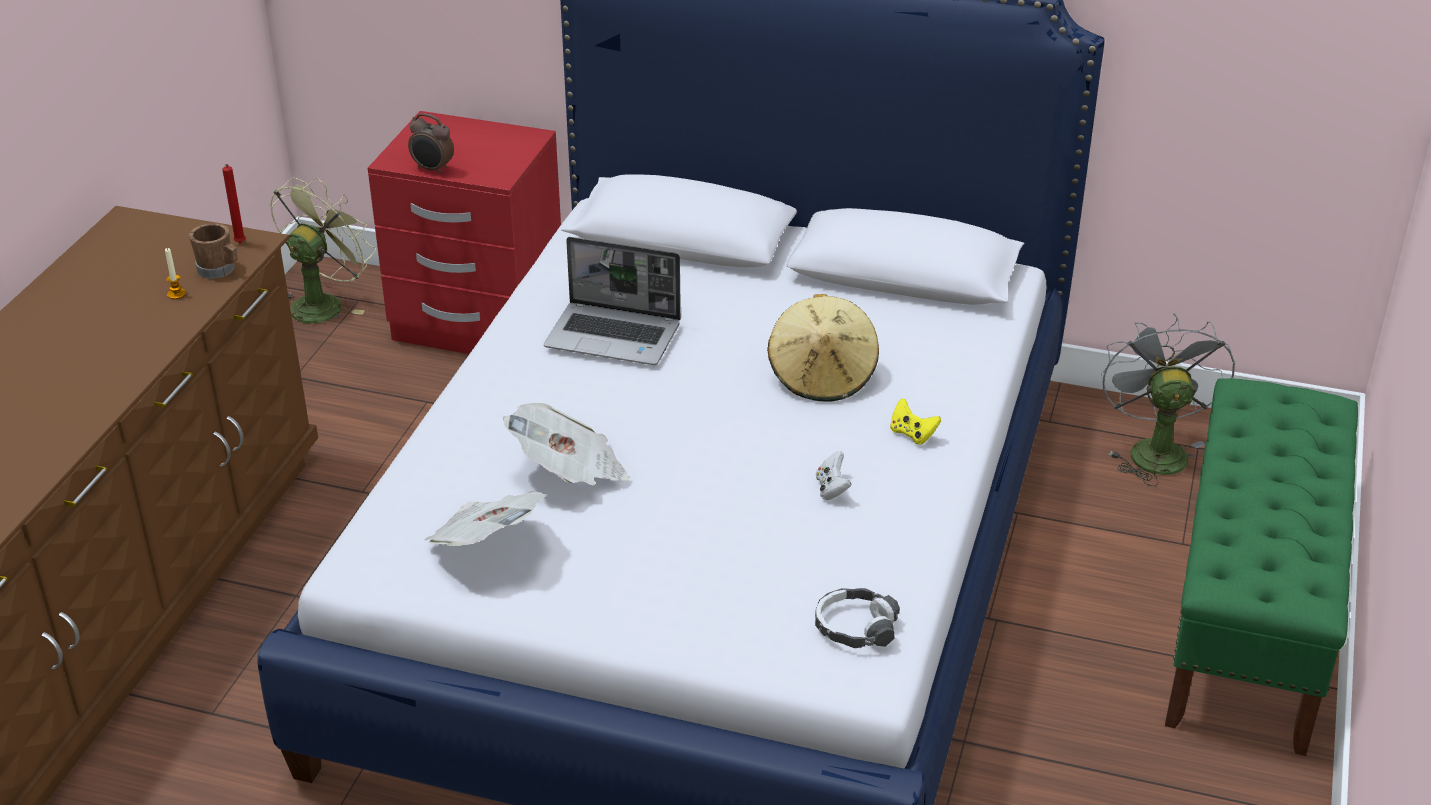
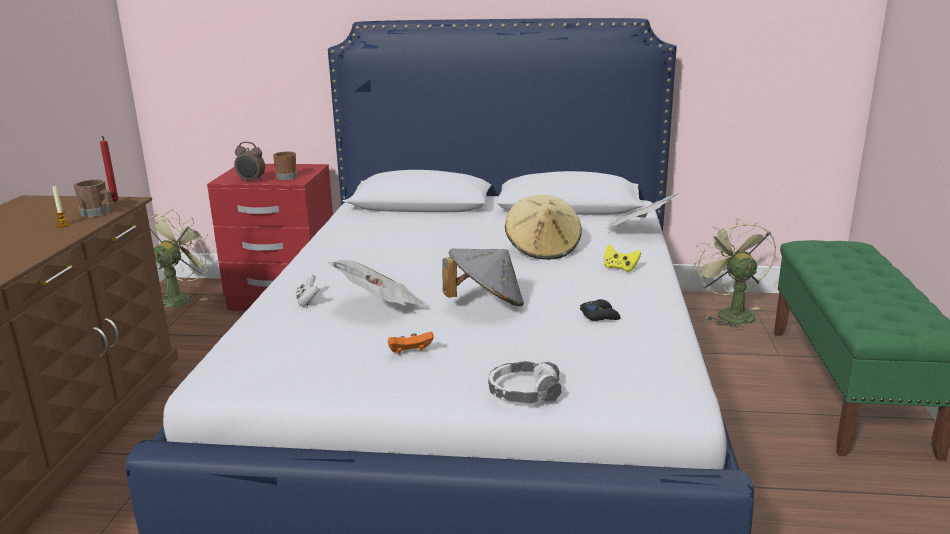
camera: 10 degrees left, 15 degrees down
newspaper [425,491,547,546] -> newspaper moved to [607,194,679,229]
laptop [544,237,681,365] -> none
headphones [815,588,900,648] -> headphones moved to [488,361,562,404]
white game controller [816,451,851,500] -> white game controller moved to [296,274,319,306]
grey fan [1101,313,1235,486] -> green fan [693,218,776,330]
none -> brown mug [273,151,298,180]
none -> orange game controller [388,332,434,354]
none -> grey hat [442,249,524,306]
none -> black game controller [580,299,621,321]

